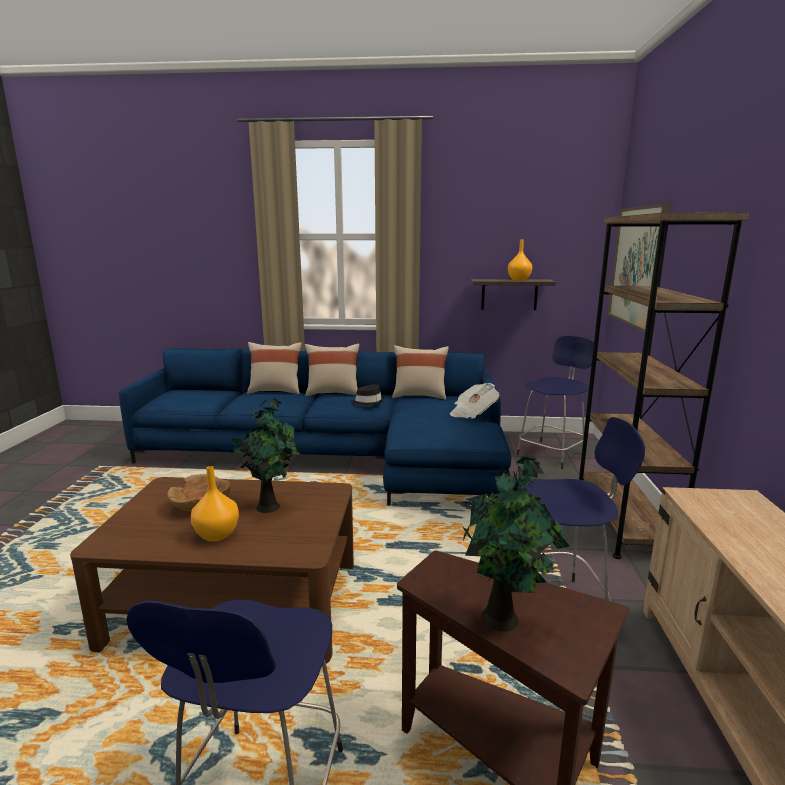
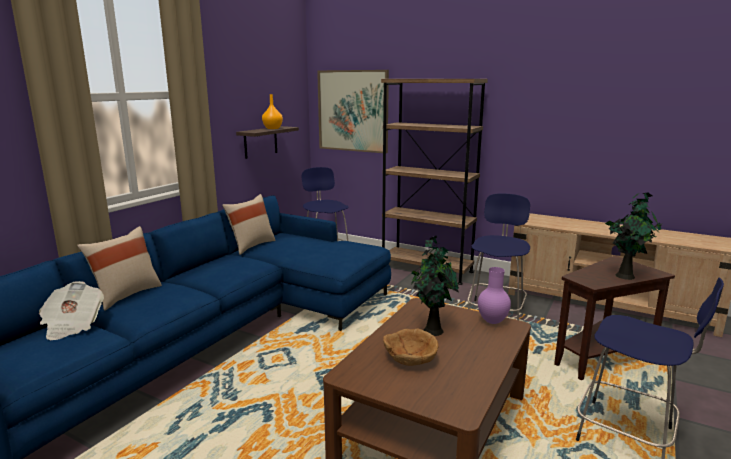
camera: 65 degrees left, 0 degrees up
orange vase [191,466,239,542] -> none
beige pillow [305,343,359,396] -> none
black hat [351,384,385,407] -> none
newspaper [450,383,499,418] -> newspaper moved to [39,281,104,340]
none -> purple vase [478,267,511,324]

